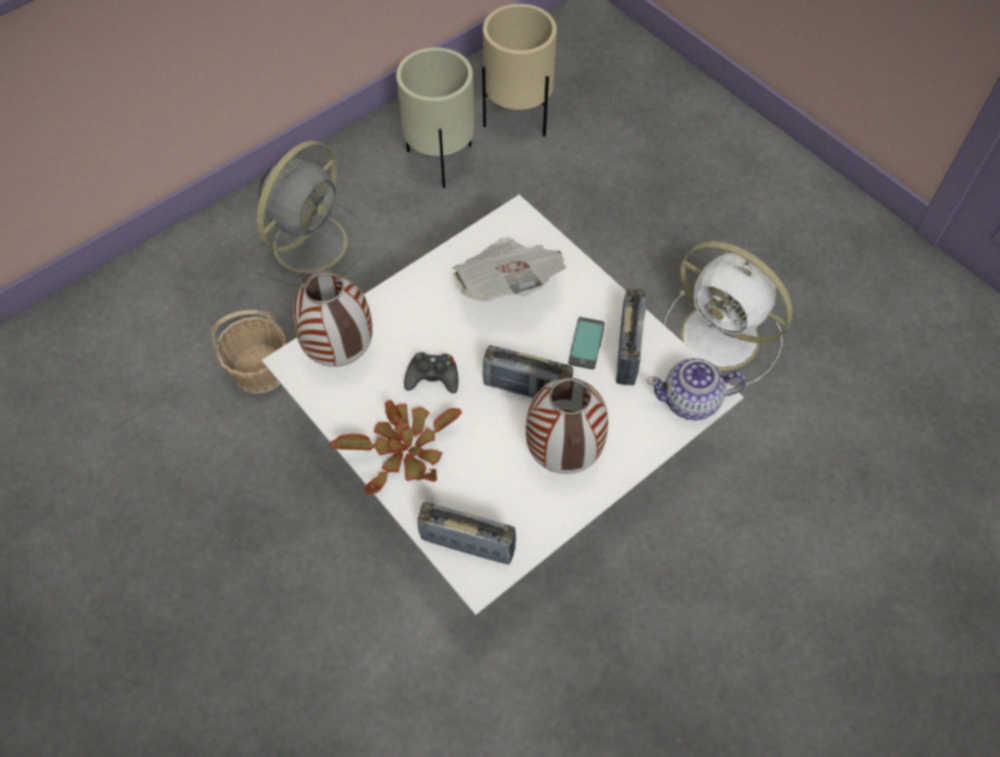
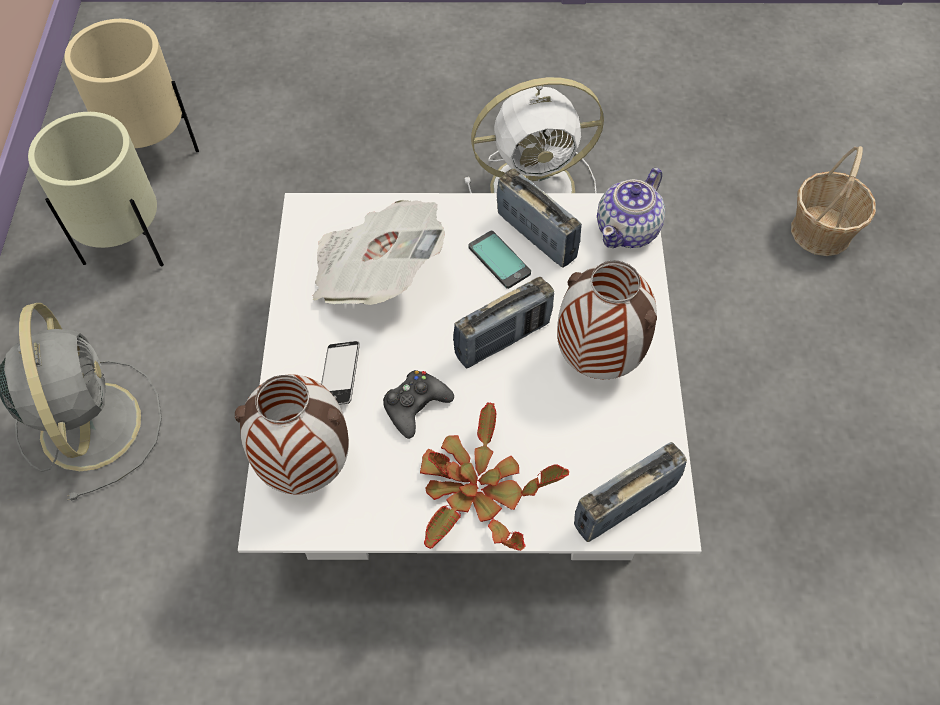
camera: 50 degrees left, 0 degrees up
basket [210,310,287,394] -> basket moved to [791,146,876,256]
none -> phone [321,341,360,405]

